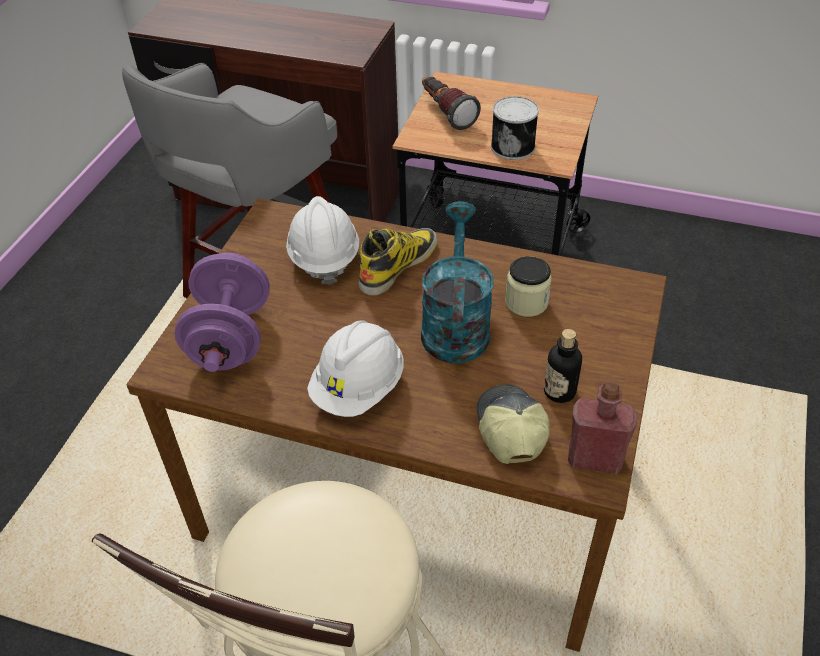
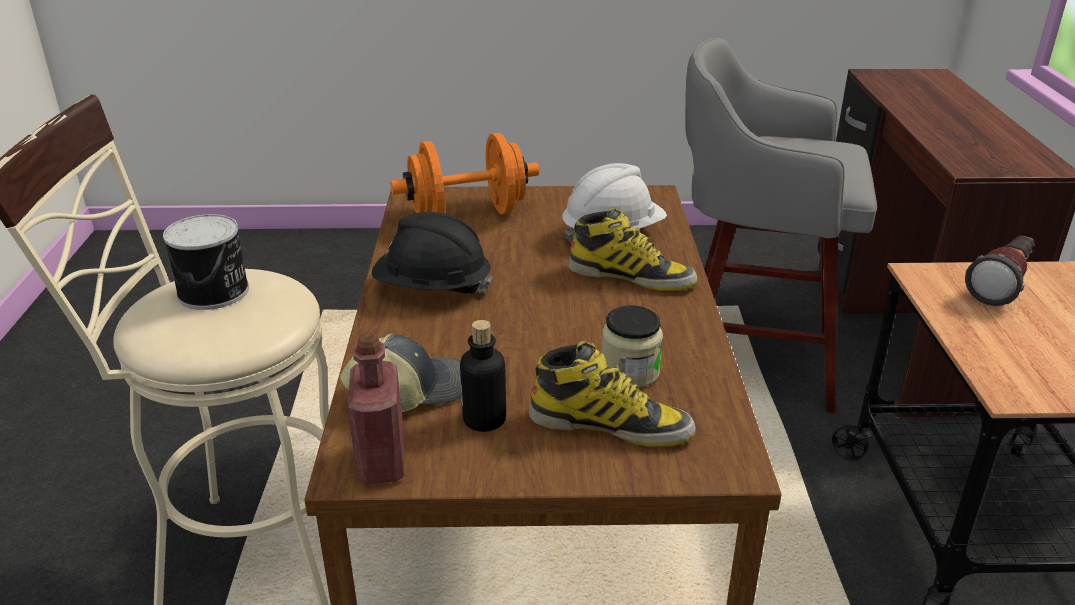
camera: 70 degrees right, 15 degrees down
purple dumbbell [175,253,270,372] -> orange dumbbell [390,133,539,214]
white hard hat [307,320,404,417] -> black hard hat [372,212,493,294]
turquoise watering can [421,201,494,364] -> none
can [491,96,539,160] -> can moved to [163,214,249,310]
none -> boot [529,341,696,447]

